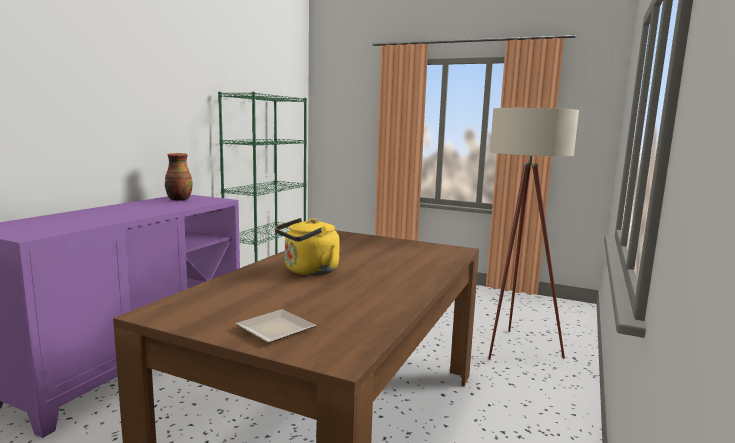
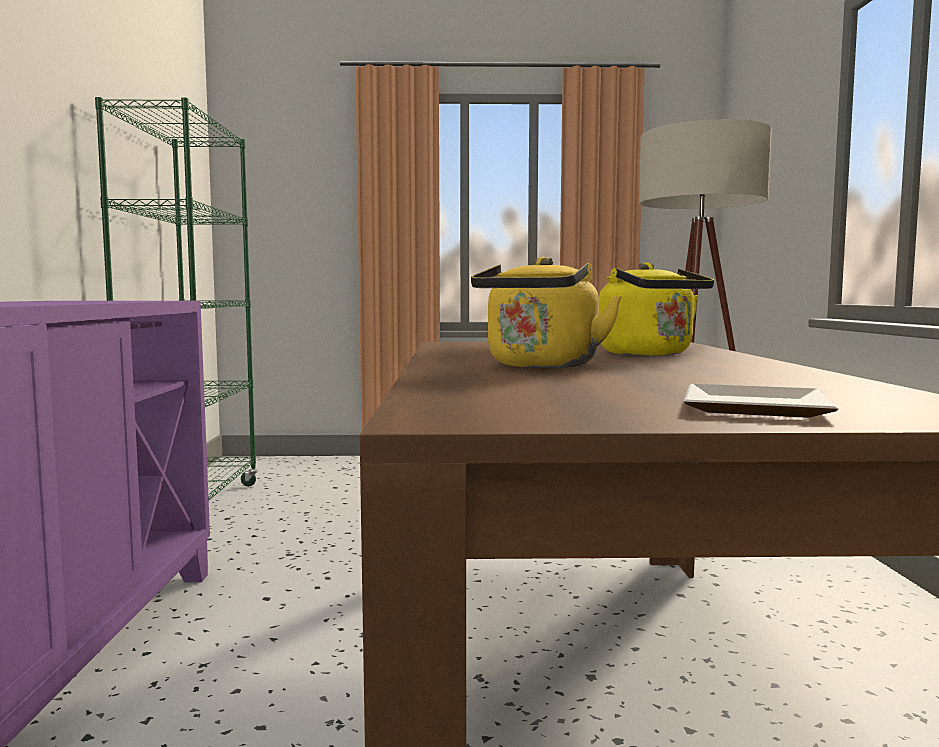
camera: 25 degrees left, 5 degrees down
vase [165,153,193,201] -> none
none -> yellow kettle [599,263,714,356]

